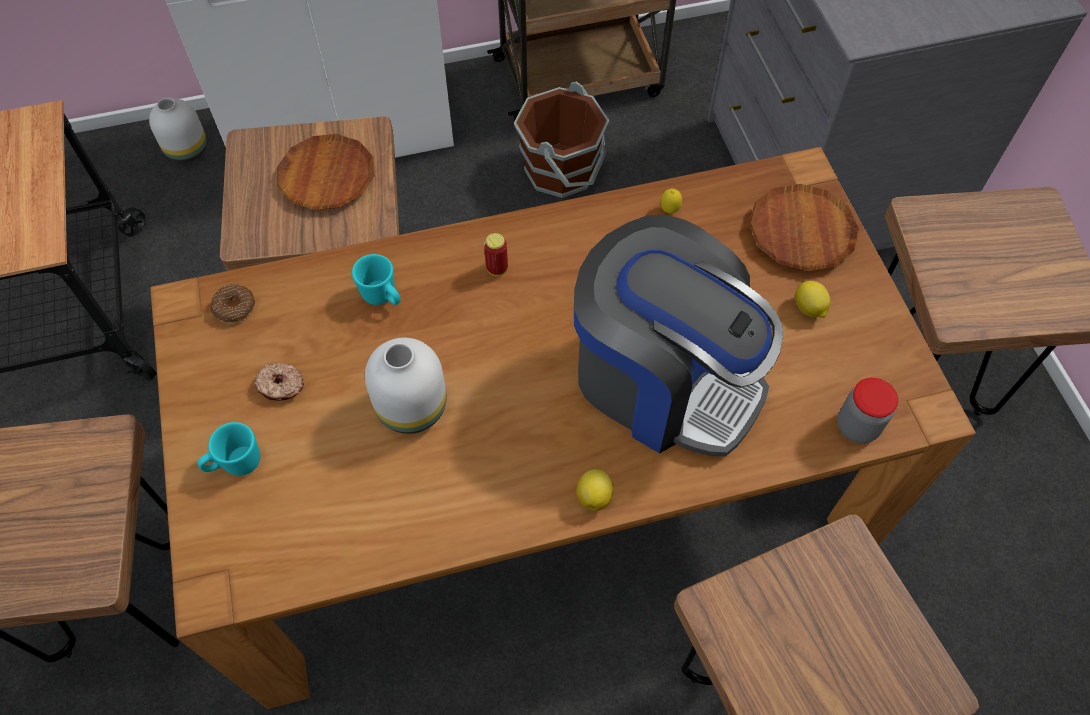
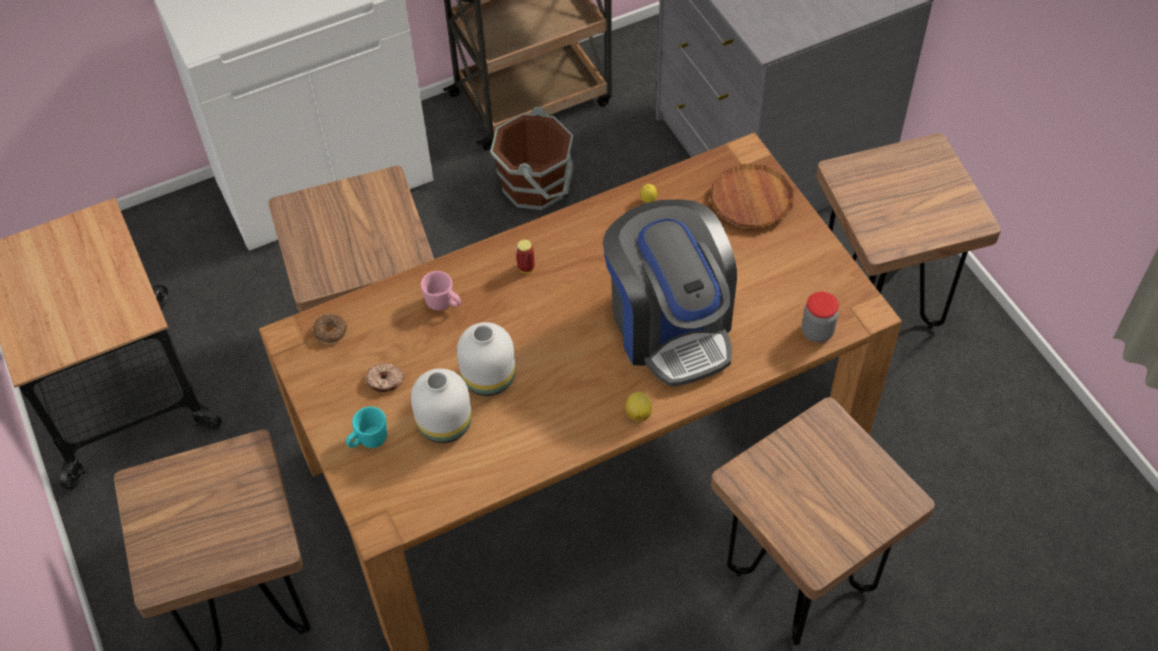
camera: 10 degrees left, 5 degrees down
white vase [149,98,207,163] -> white vase moved to [411,368,472,443]
brown plate [277,134,375,210] -> none
turquoise mug [352,254,401,305] -> pink mug [421,271,461,311]
coffee machine [574,215,783,457] -> coffee machine turned 45 degrees clockwise [603,199,737,387]
lemon [795,281,831,318] -> none

